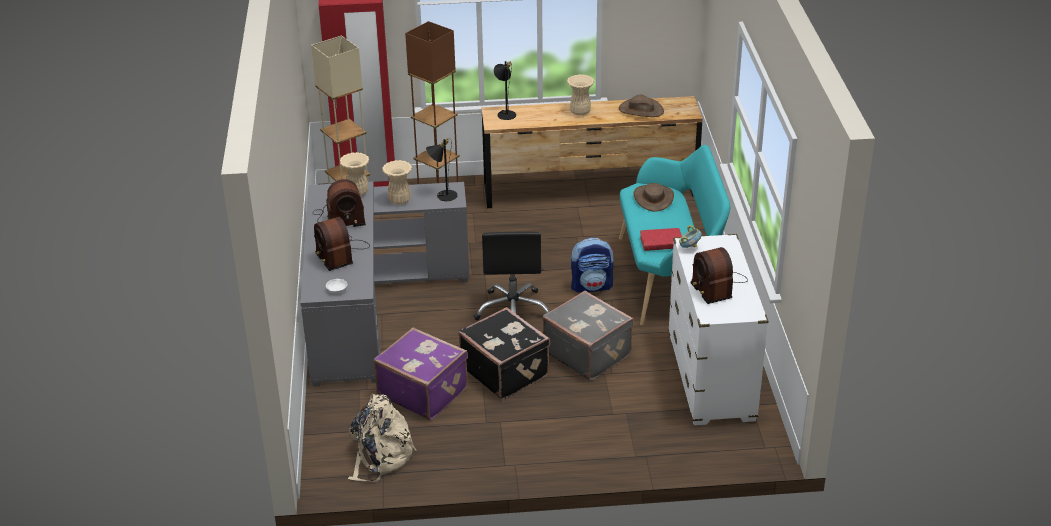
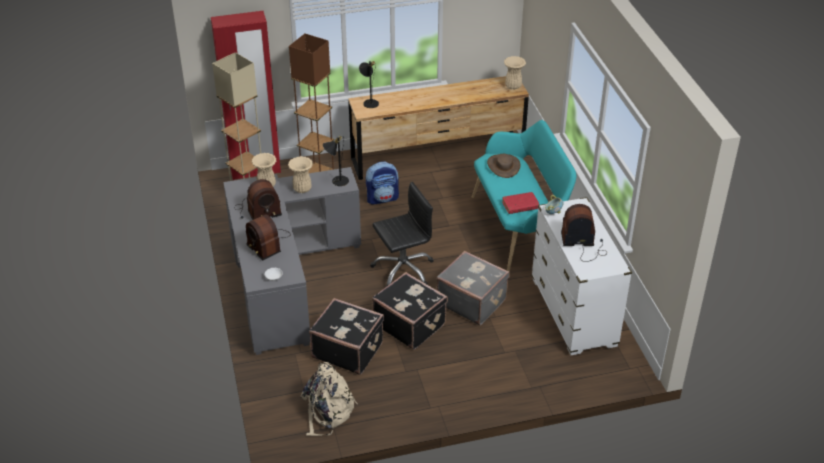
camera: 10 degrees left, 5 degrees up
purple suitcase [374,327,468,420] -> black suitcase [309,298,384,374]
black office chair [474,231,550,320] -> black office chair turned 105 degrees counterclockwise [370,182,434,288]
beige vase [567,74,594,116] -> beige vase moved to [504,56,526,89]
backpack [571,237,614,293] -> backpack moved to [366,161,399,204]
brown hat [619,94,664,117] -> none
radio [691,247,748,304] -> radio turned 120 degrees clockwise [561,204,607,262]

